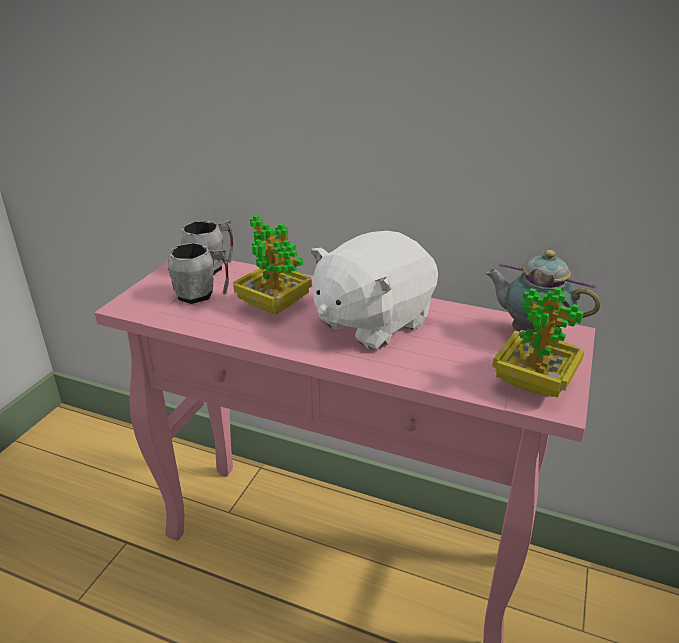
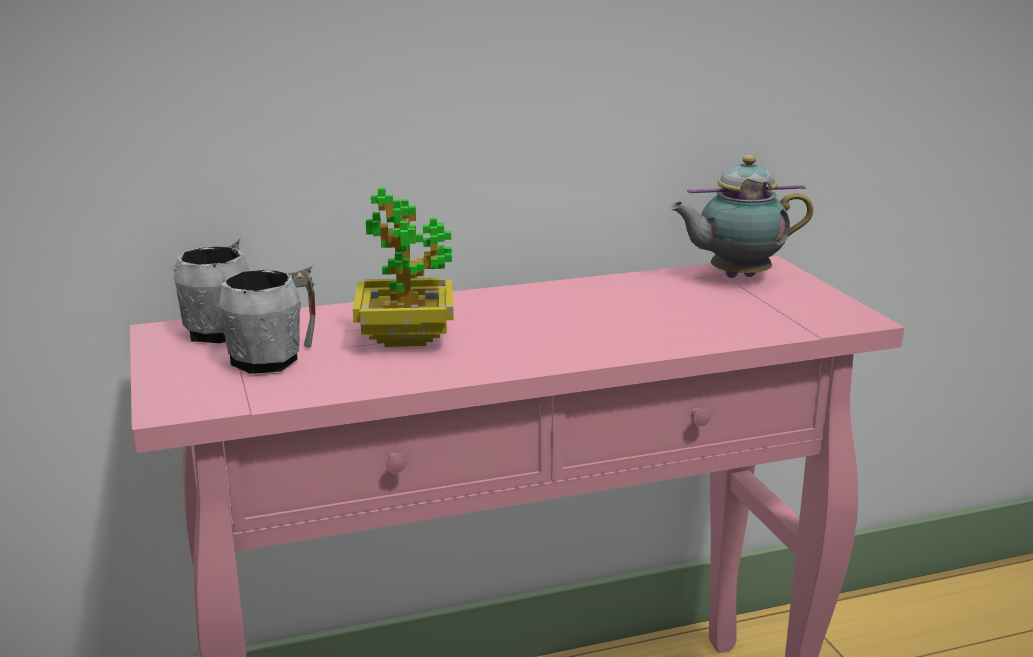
camera: 40 degrees left, 10 degrees down
white plush toy [311,231,438,350] -> none
potted plant [492,287,584,398] -> none

